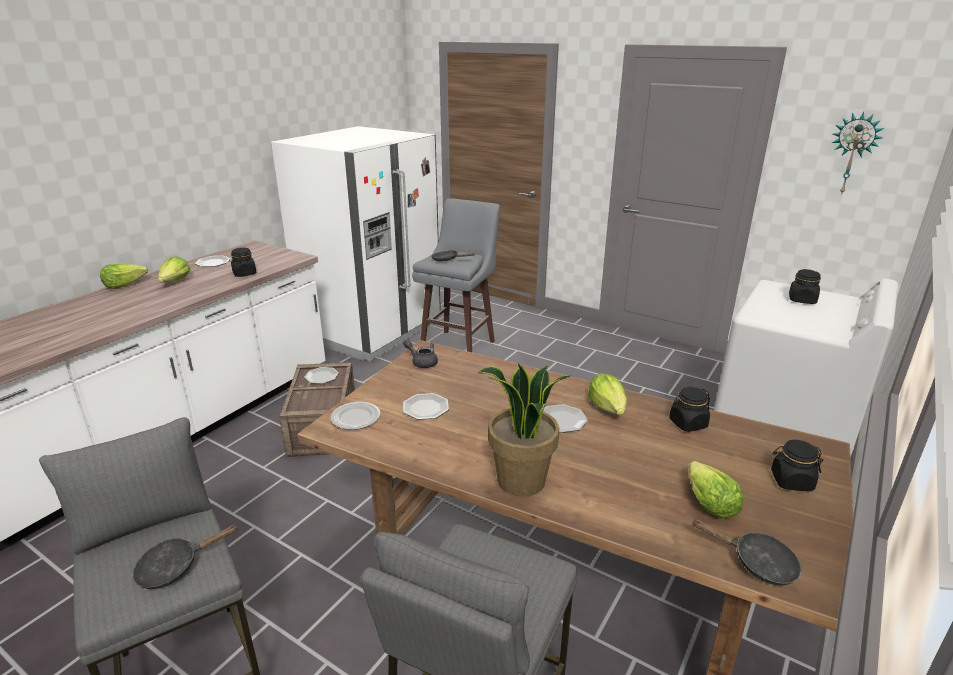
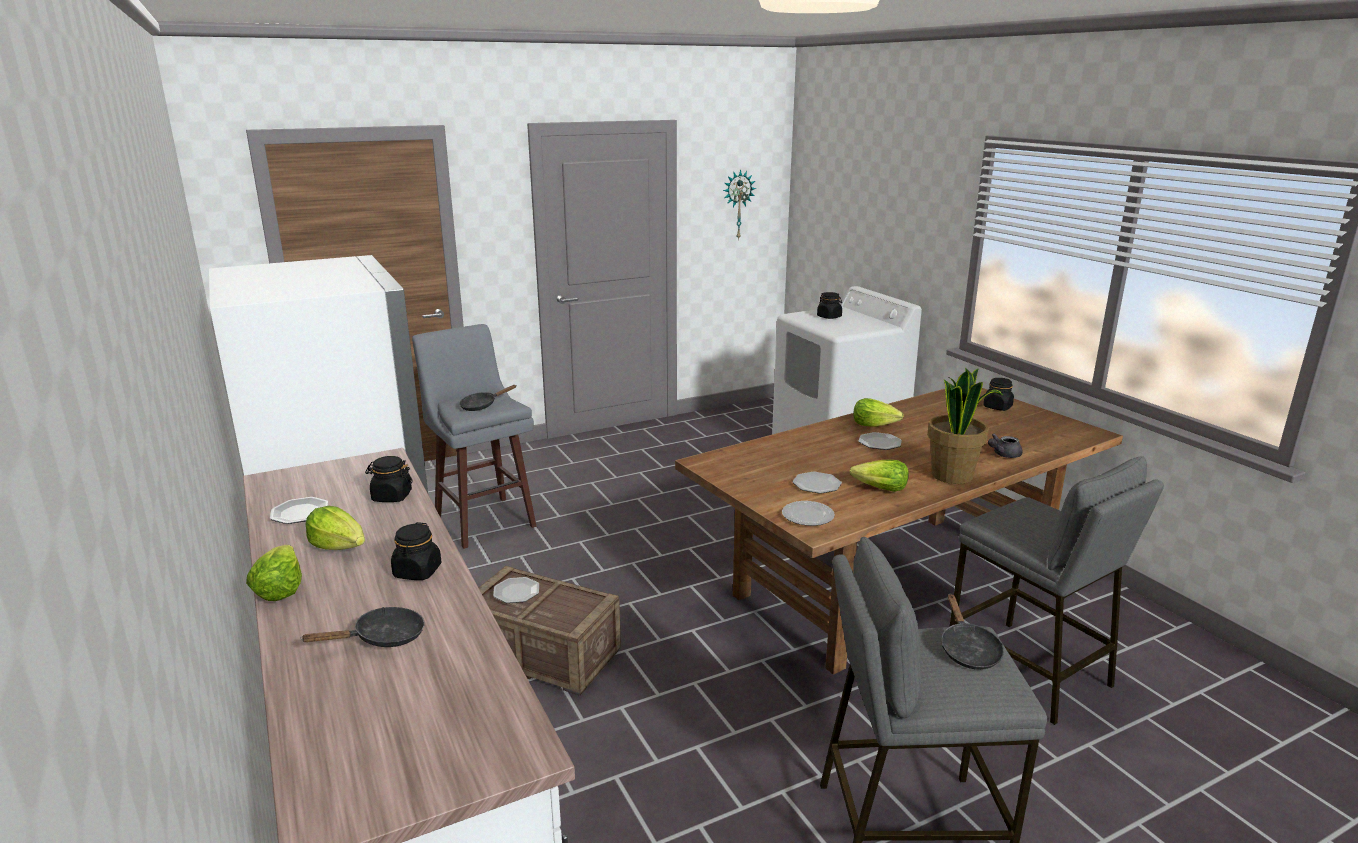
camera: 60 degrees left, 5 degrees down
grey teapot [403,340,438,368] -> grey teapot moved to [988,434,1022,458]
black jar [669,387,710,432] -> black jar moved to [391,522,441,580]
lettuce [689,461,744,518] -> lettuce moved to [849,460,909,492]
black frying pan [693,519,801,585] -> black frying pan moved to [300,607,425,647]

